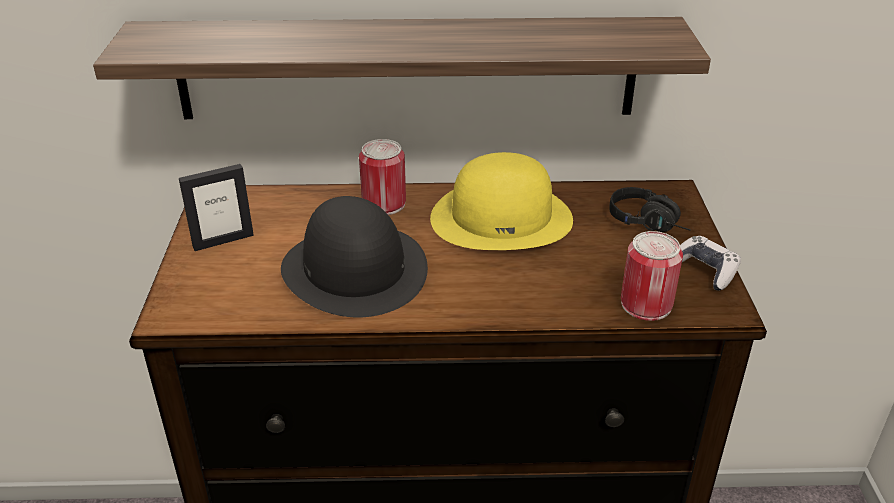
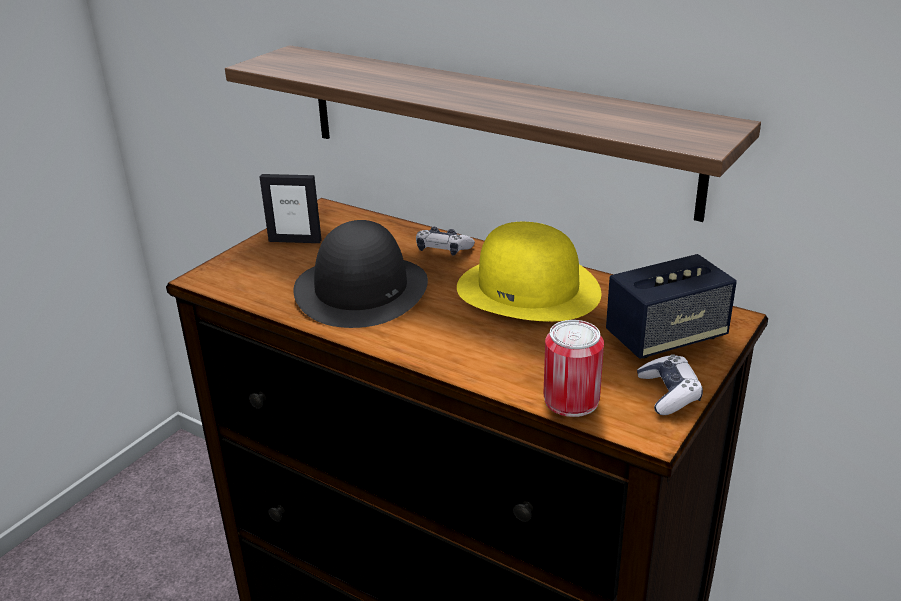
camera: 35 degrees right, 5 degrees down
can [359,139,406,215] -> game controller [416,227,475,256]
black headphones [610,187,691,232] -> speaker [606,254,737,359]

